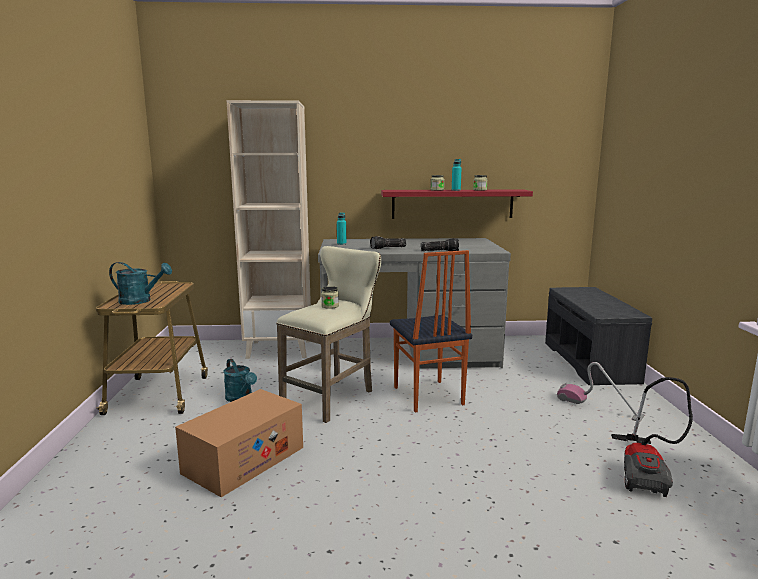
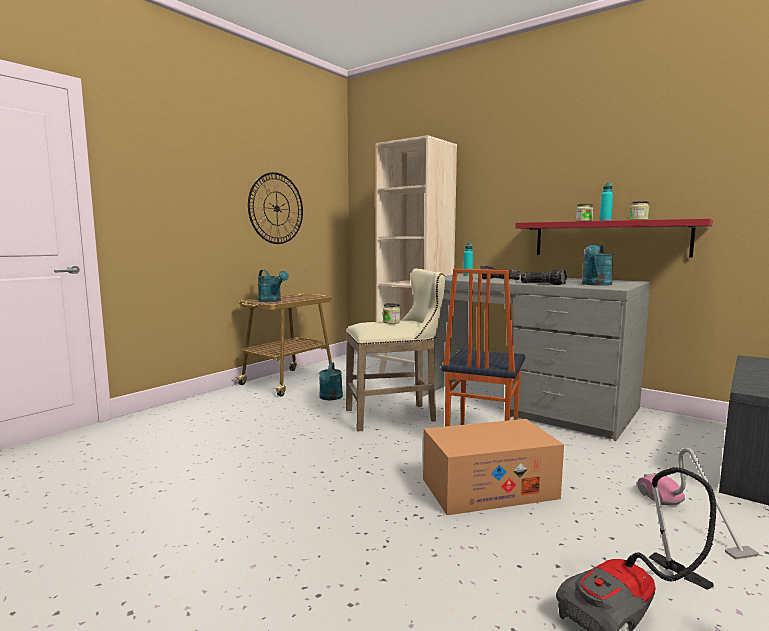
camera: 40 degrees right, 5 degrees down
cardboard box [175,389,303,497] -> cardboard box moved to [423,419,564,515]
none -> wall clock [248,172,303,244]
none -> turquoise watering can [582,245,613,286]

